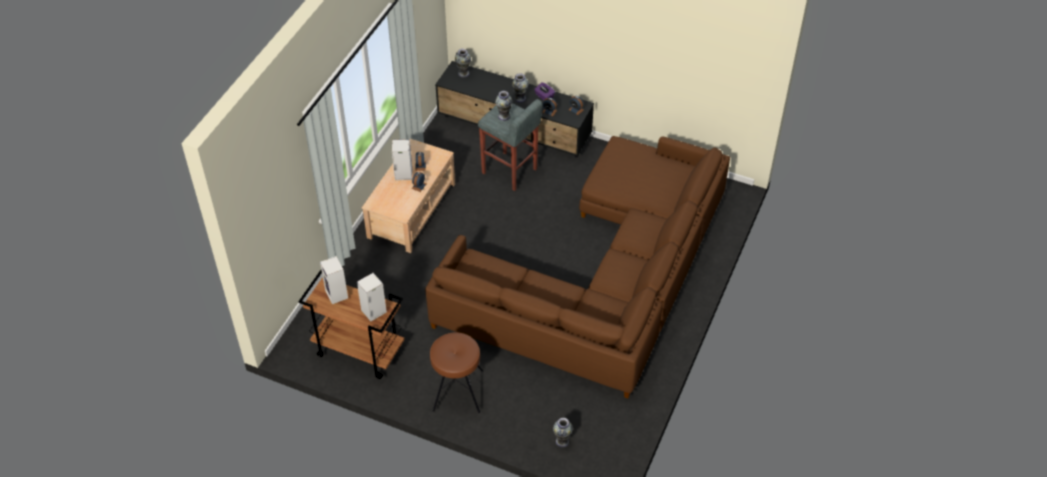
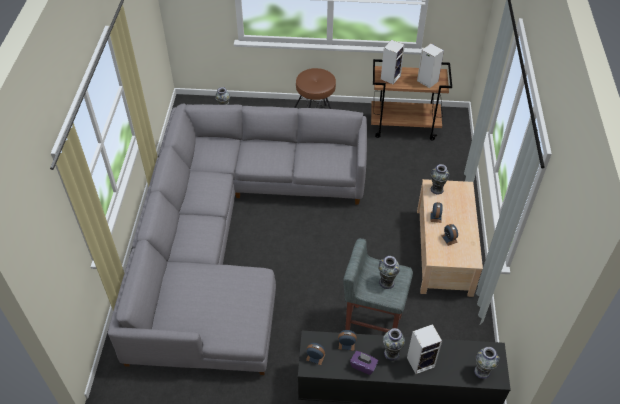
camera: 160 degrees right, 0 degrees up
speaker [392,140,412,180] -> speaker moved to [407,324,442,374]
brown sofa [425,136,730,399] -> grey sofa [108,103,367,375]
none -> vase [431,164,449,194]

